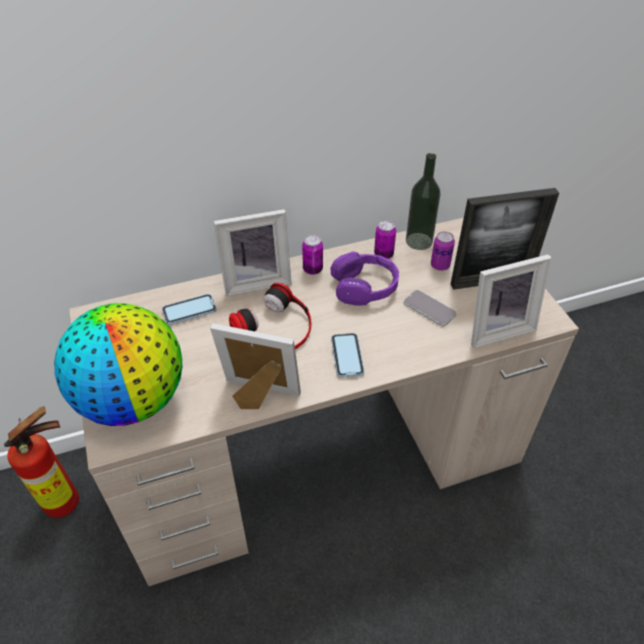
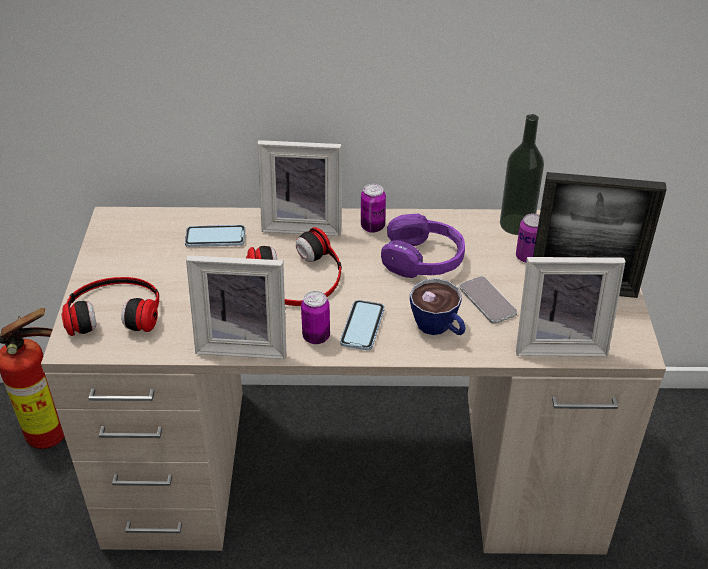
camera: 20 degrees right, 5 degrees down
globe [54,303,182,426] -> headphones [61,277,159,336]
picture frame [210,323,301,409] -> picture frame turned 150 degrees clockwise [186,255,287,359]
can [374,220,396,259] -> can moved to [301,291,330,344]
none -> cup [410,278,466,335]

